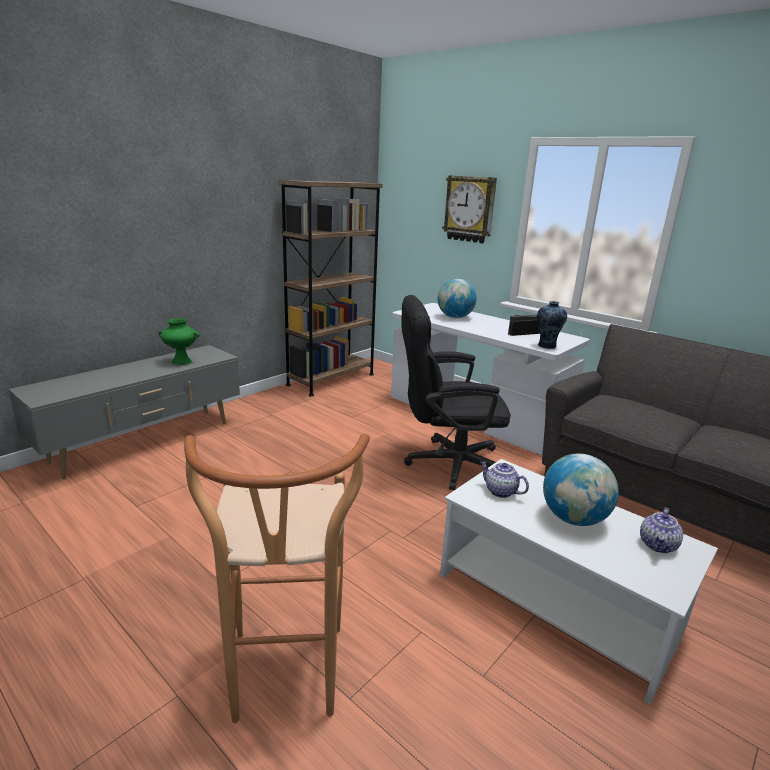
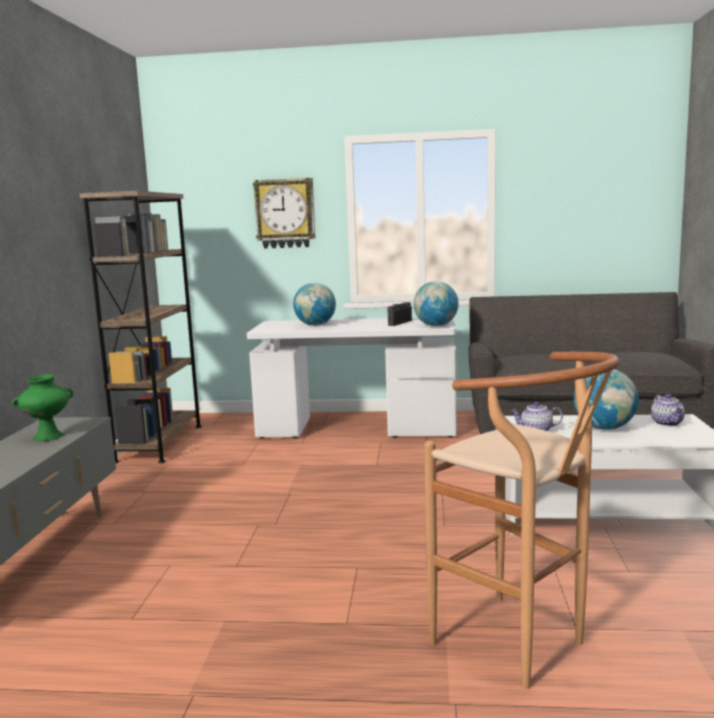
camera: 35 degrees left, 10 degrees down
black office chair [401,295,511,490] -> none
vase [537,301,567,349] -> globe [414,281,458,326]

